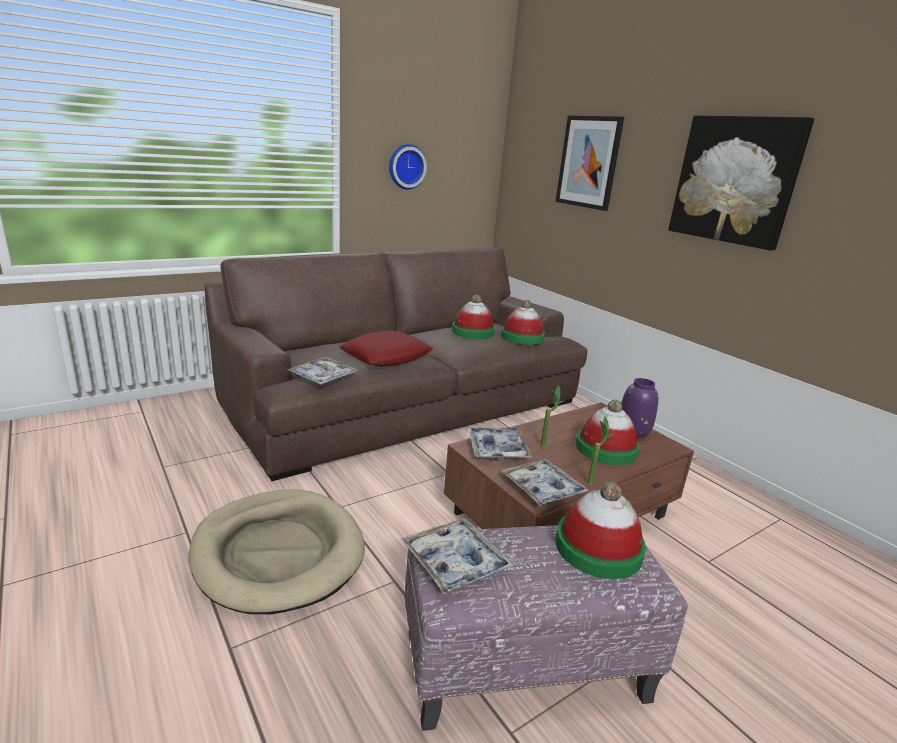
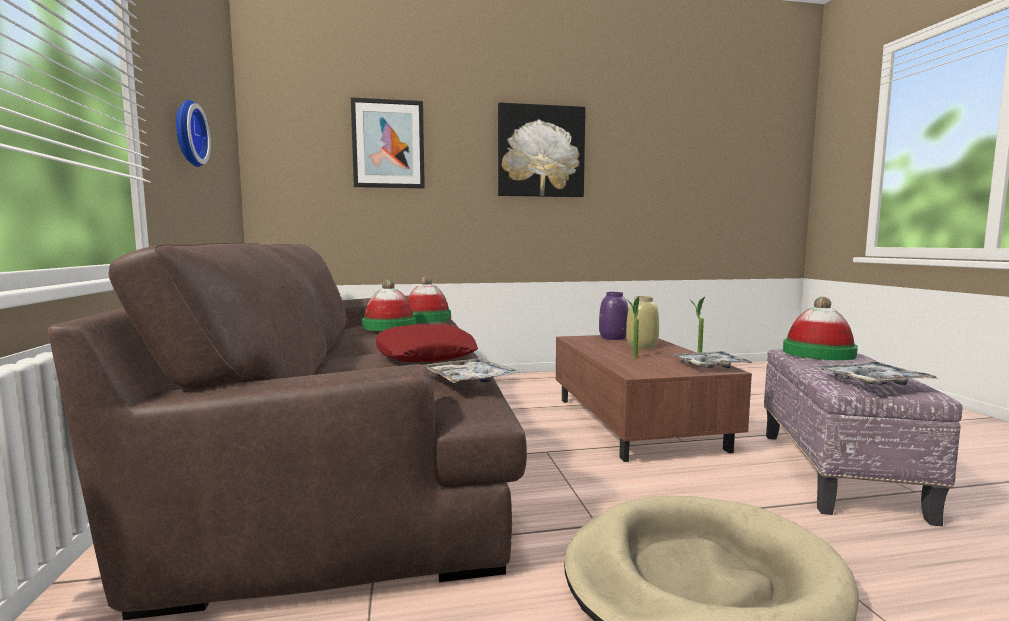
camera: 65 degrees left, 15 degrees down
tray [468,427,532,461] -> none
hat [576,400,639,465] -> beige vase [626,296,659,349]

